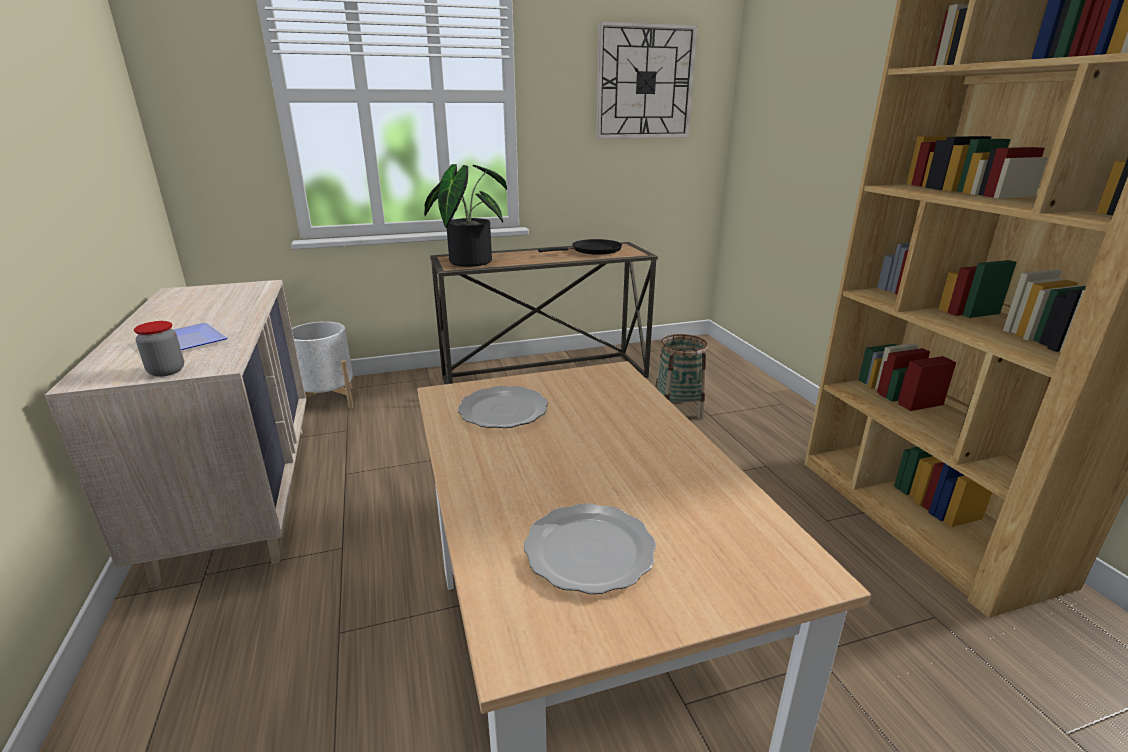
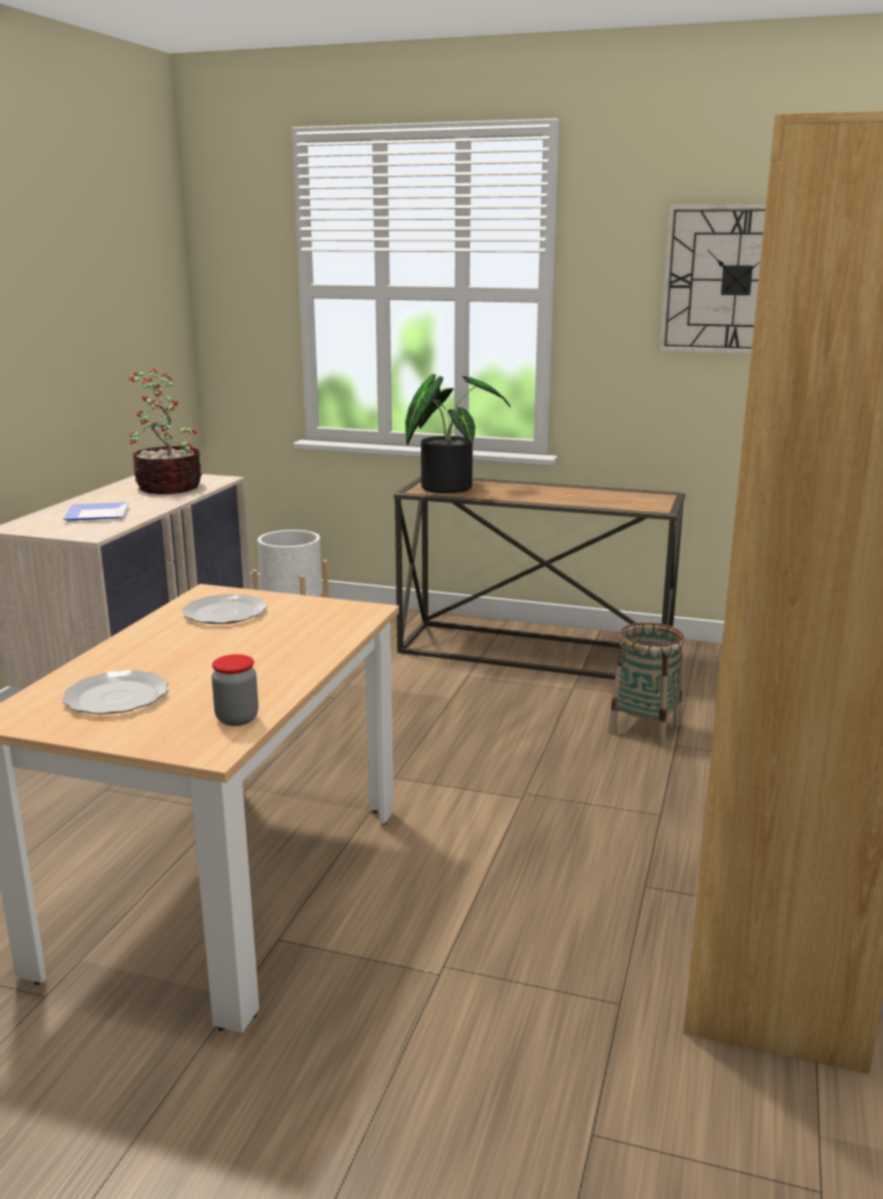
camera: 35 degrees right, 5 degrees down
jar [134,321,184,377] -> jar moved to [212,654,258,726]
black frying pan [538,239,622,255] -> none
none -> potted plant [129,368,202,494]

